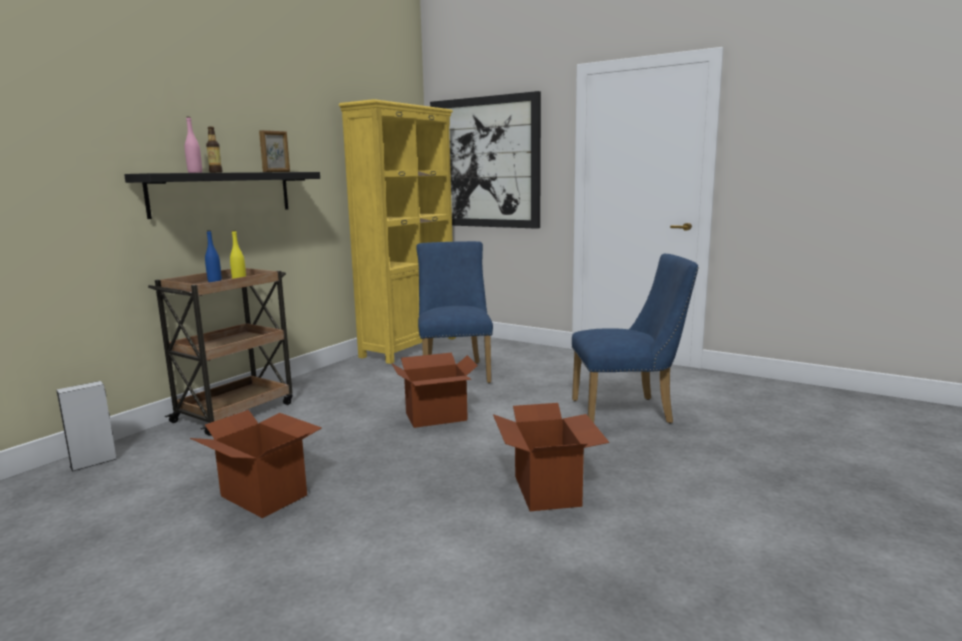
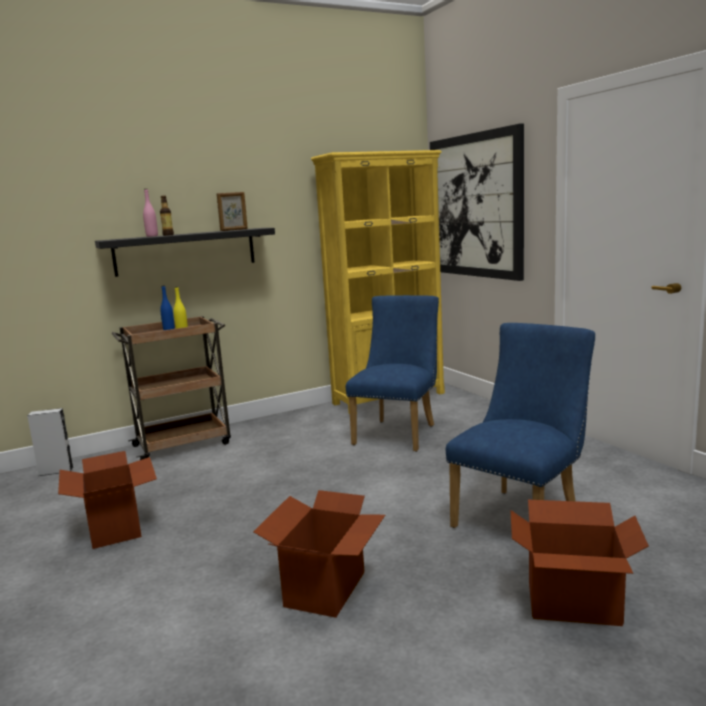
camera: 30 degrees right, 0 degrees up
cardboard box [391,353,478,428] -> cardboard box moved to [510,500,649,626]
blue chair [572,254,699,423] -> blue chair turned 75 degrees counterclockwise [446,323,595,528]

